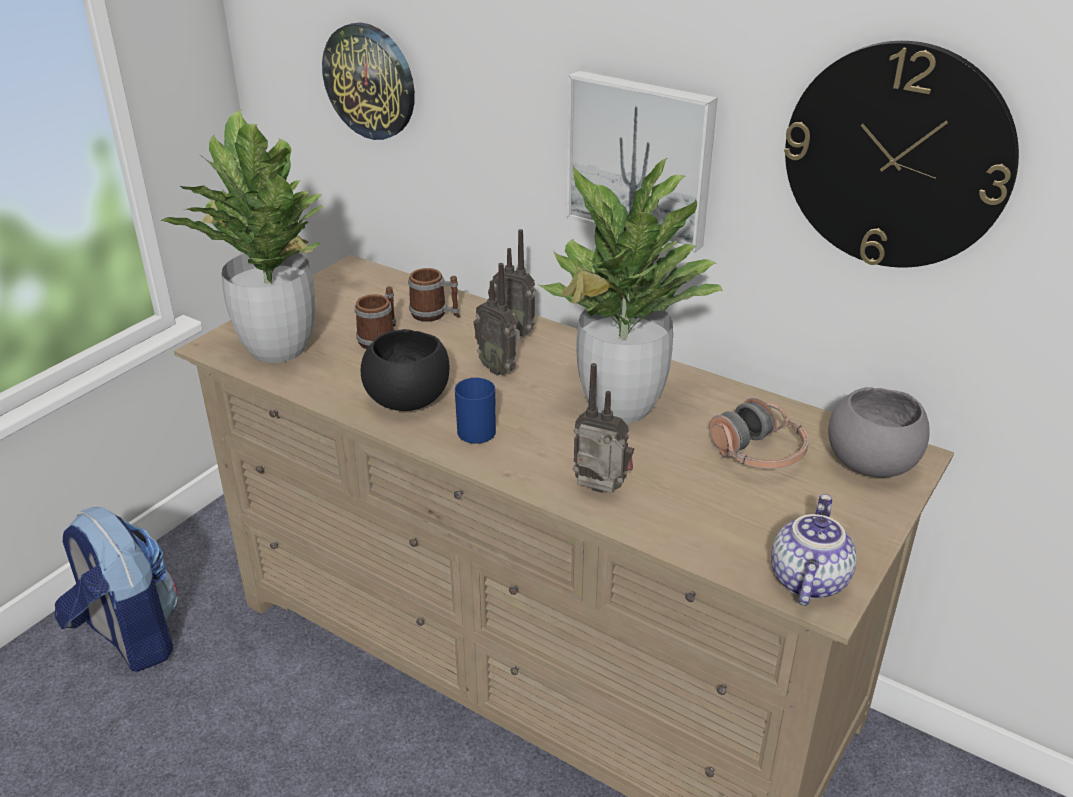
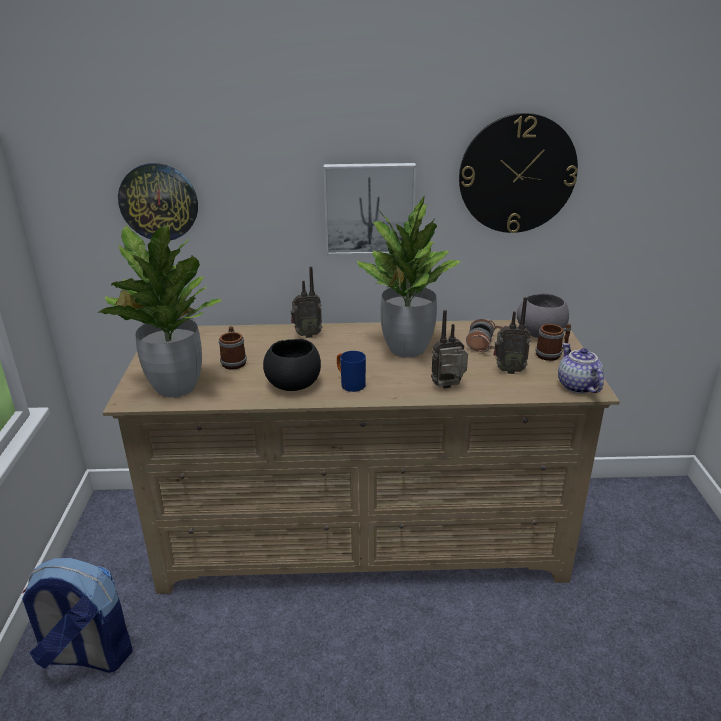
camera: 35 degrees left, 5 degrees down
mug [408,268,461,322] -> mug moved to [536,323,571,361]
radio [473,263,520,376] -> radio moved to [493,297,531,374]

